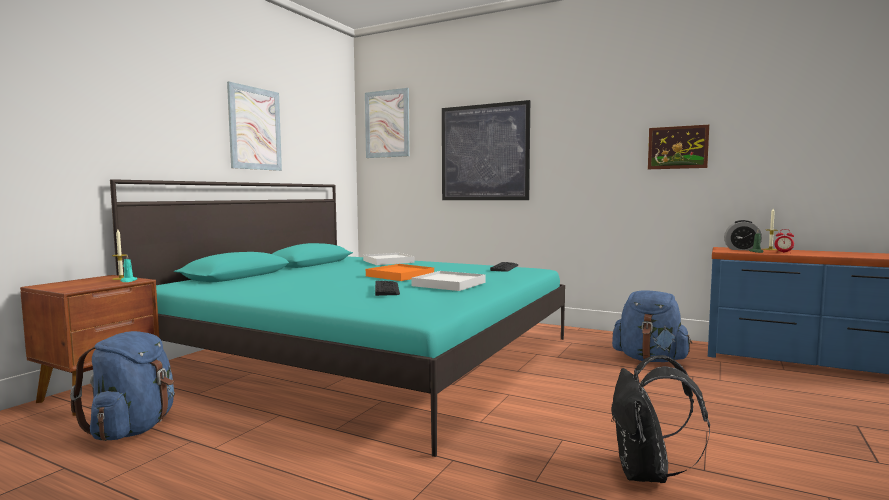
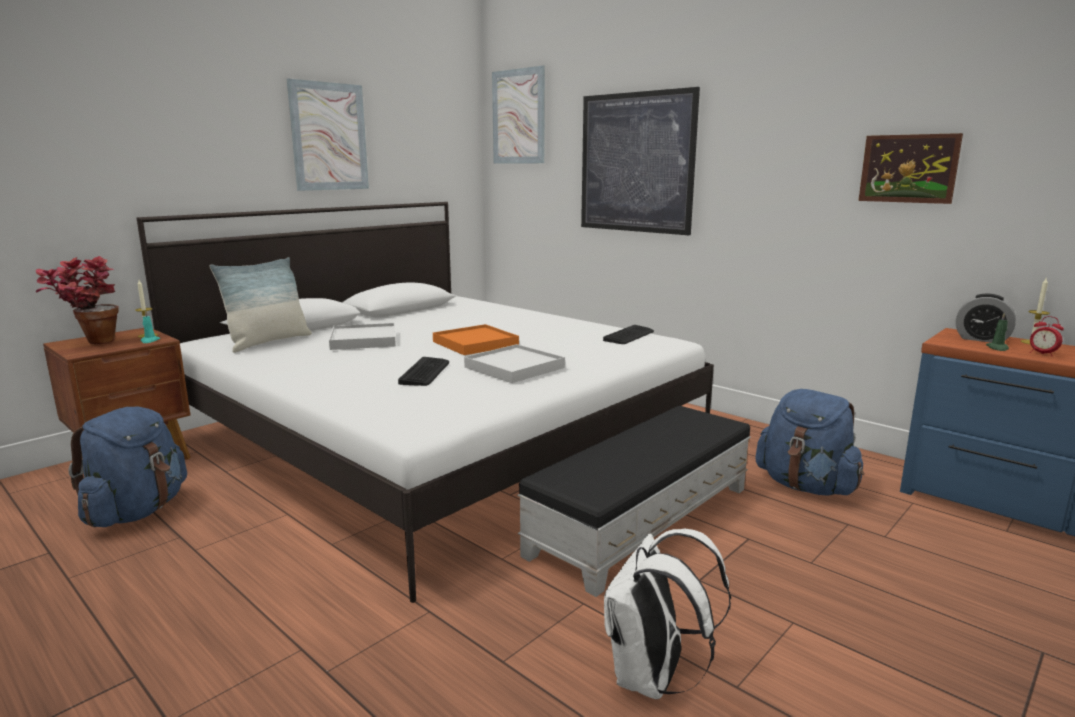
camera: 15 degrees right, 10 degrees up
turquoise bed [110,179,565,457] -> white bed [136,202,714,603]
white tray [363,253,415,265] -> white tray moved to [329,323,396,350]
black backpack [611,355,710,483] -> white backpack [604,529,731,699]
none -> potted plant [35,256,118,344]
none -> pillow [210,257,312,353]
none -> black ottoman [517,406,751,597]

